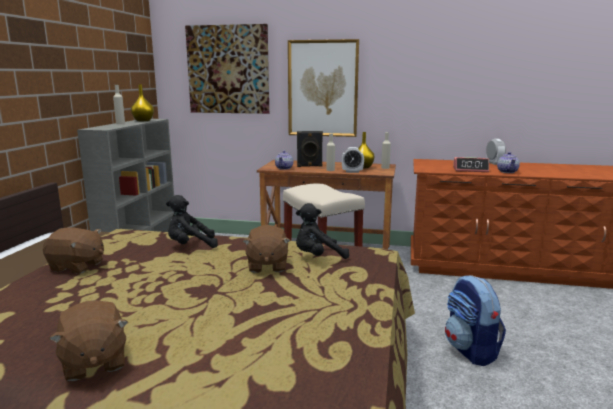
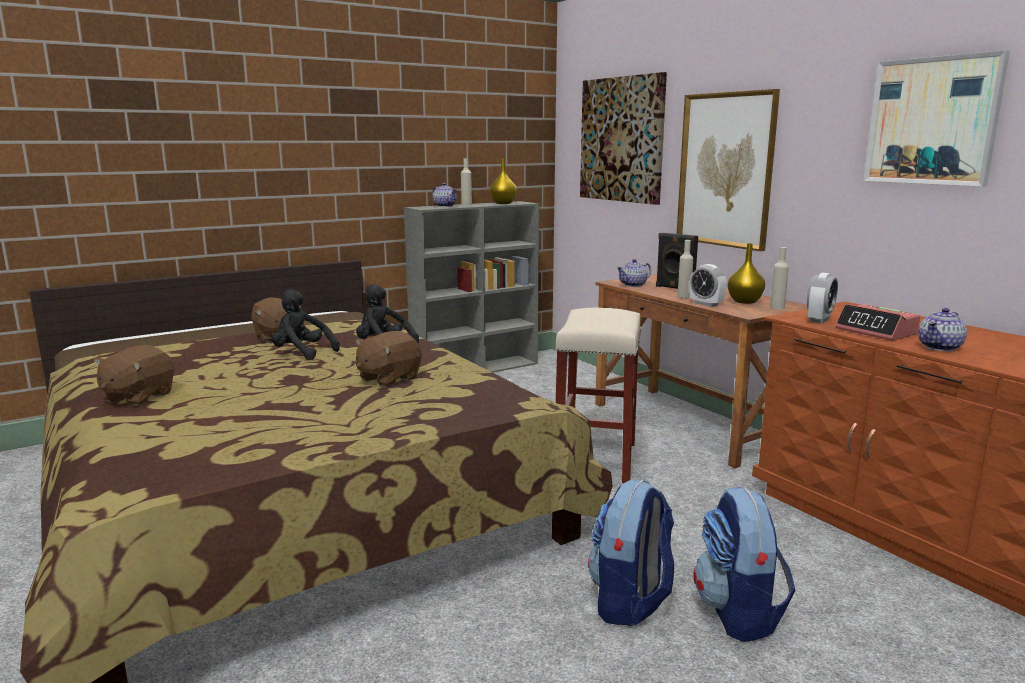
camera: 45 degrees right, 0 degrees up
black plush toy [296,203,349,259] -> black plush toy moved to [272,289,340,360]
alarm clock [486,139,506,165] -> alarm clock moved to [807,273,838,323]
none -> teapot [432,183,457,207]
none -> backpack [694,487,795,642]
none -> picture [863,50,1010,187]

